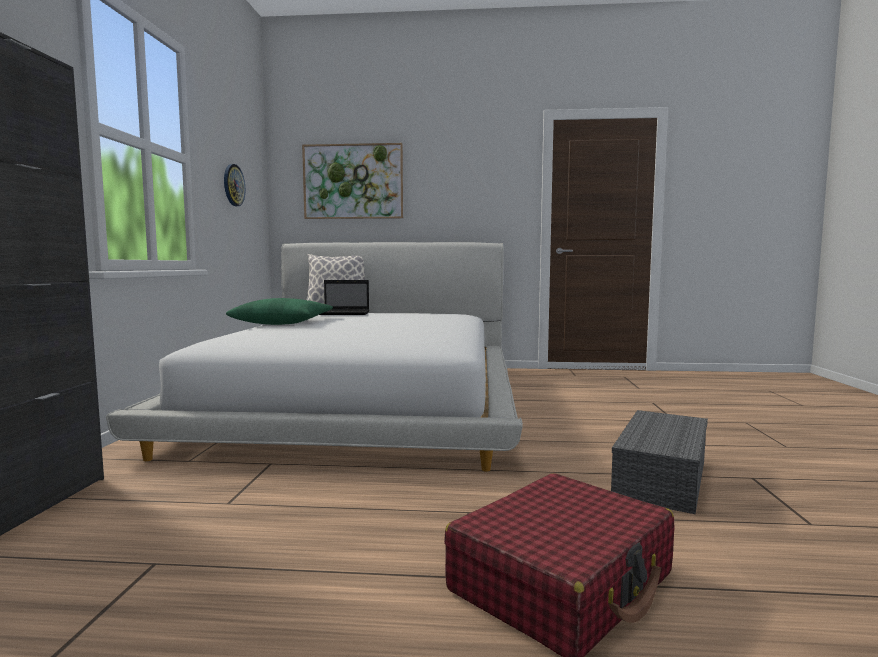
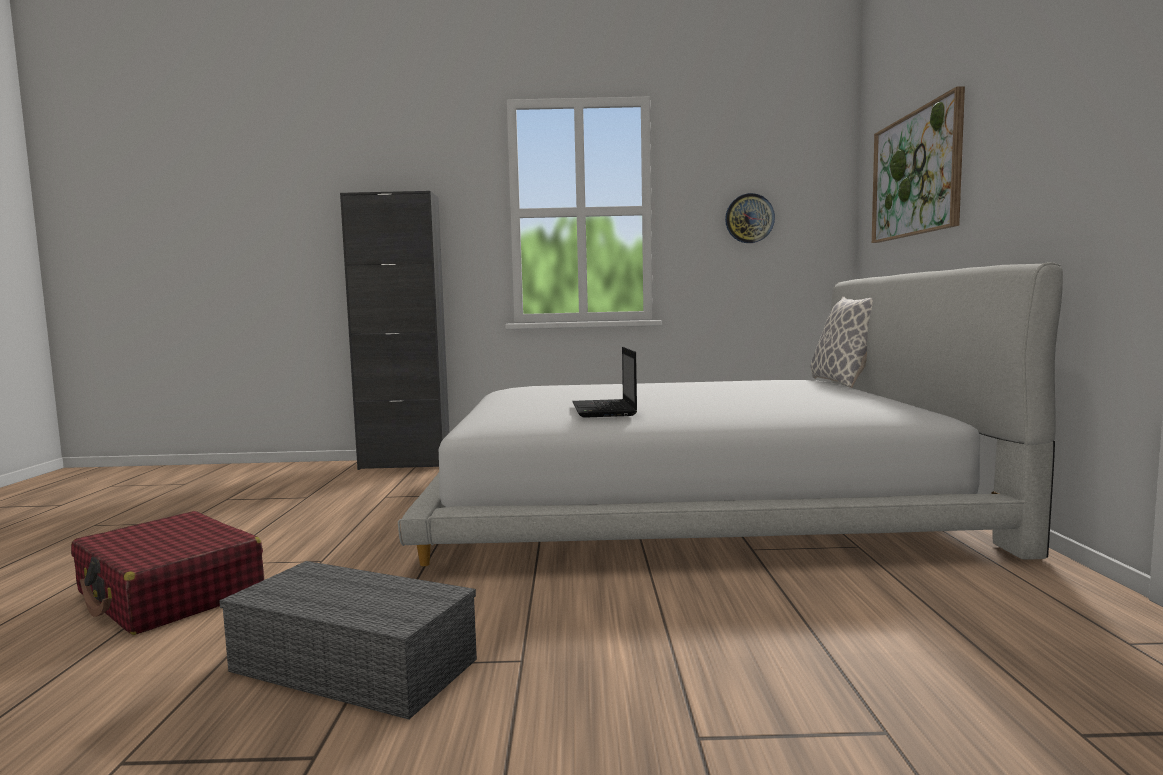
camera: 85 degrees right, 0 degrees up
green pillow [226,298,333,325] -> none
laptop [319,280,369,315] -> laptop moved to [573,347,637,418]

